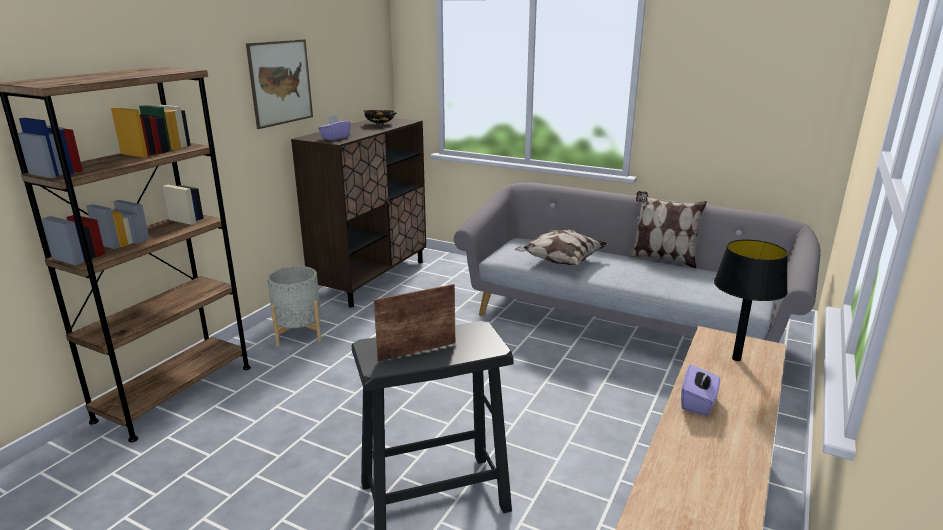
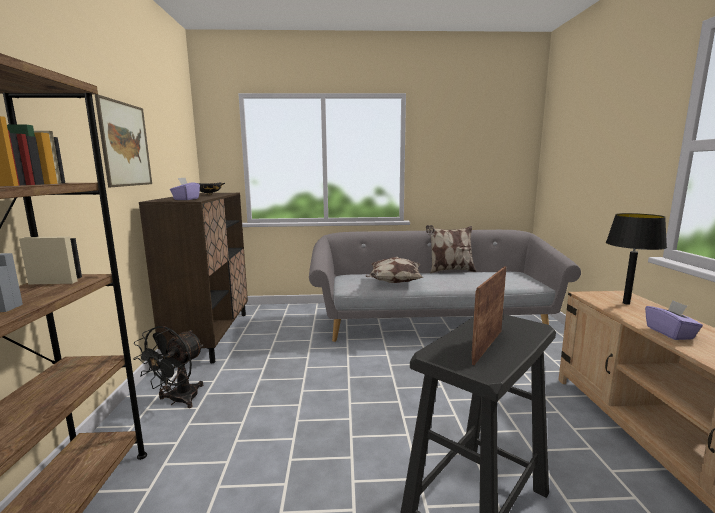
camera: 30 degrees left, 10 degrees down
grey planter [267,266,322,347] -> black fan [133,326,204,408]

